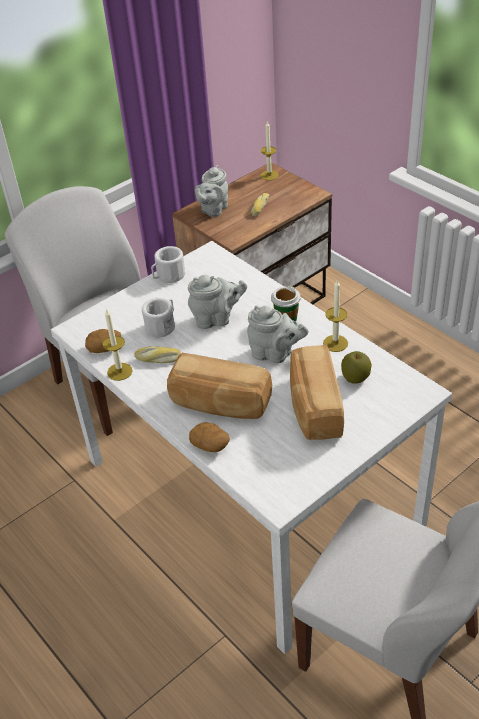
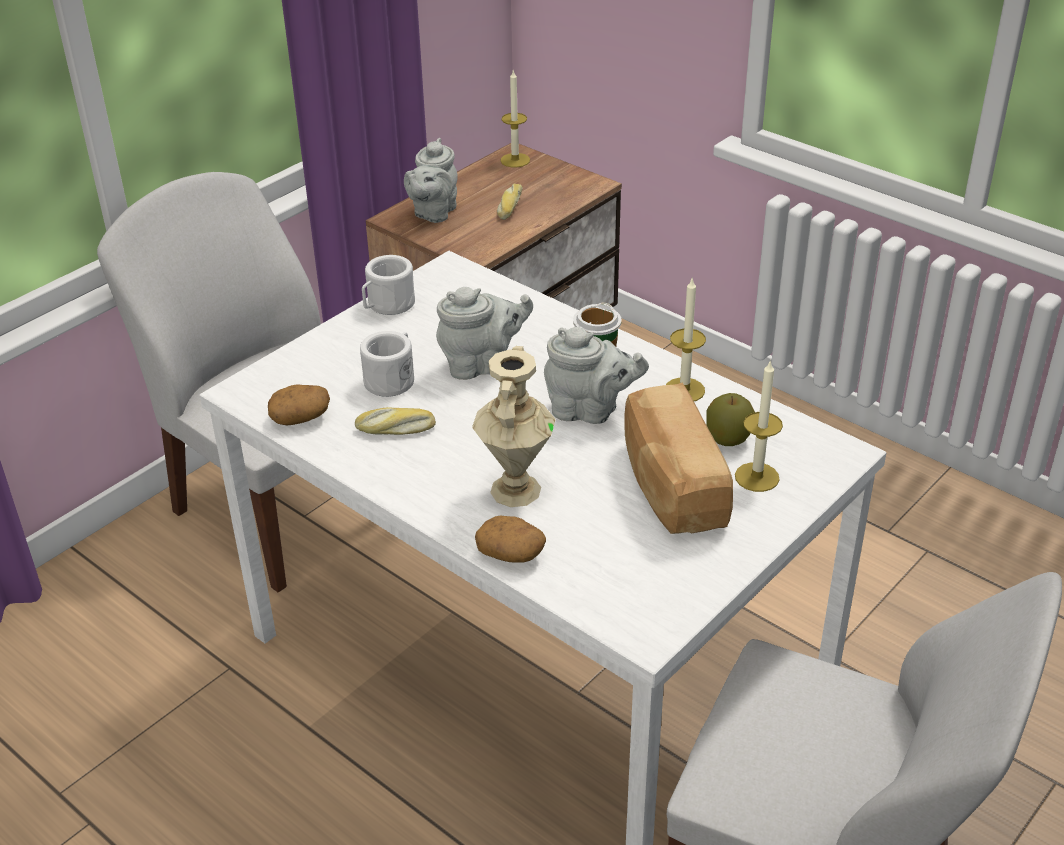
camera: 10 degrees left, 5 degrees down
candle [103,309,132,381] -> candle moved to [735,360,783,492]
bread [167,353,272,419] -> beige vase [472,346,556,507]

